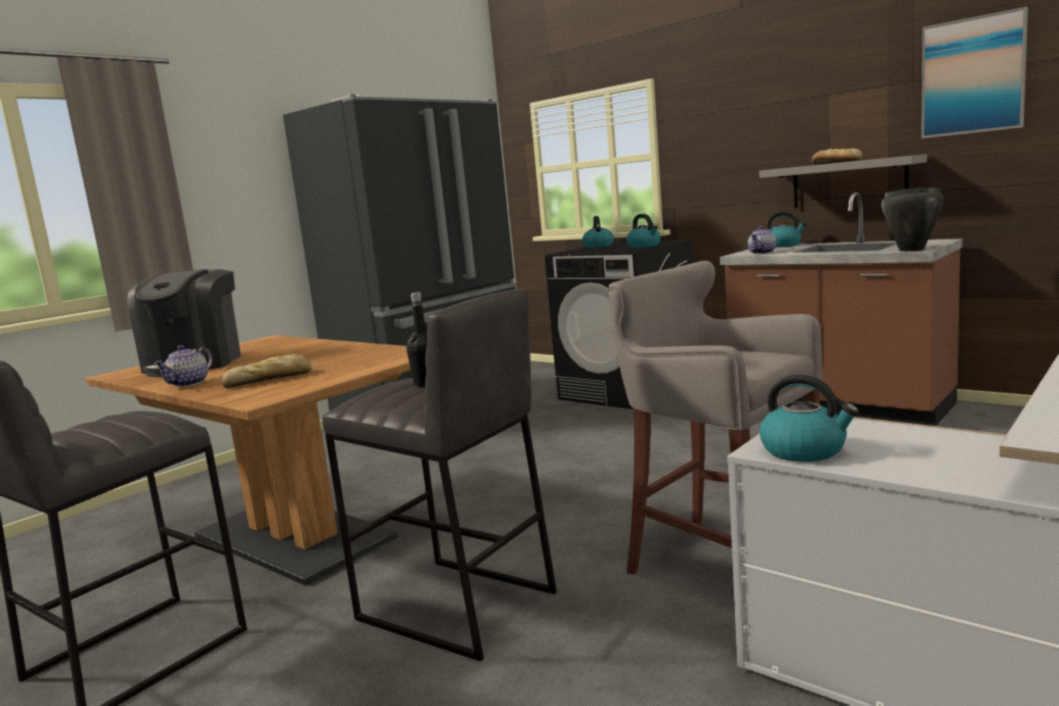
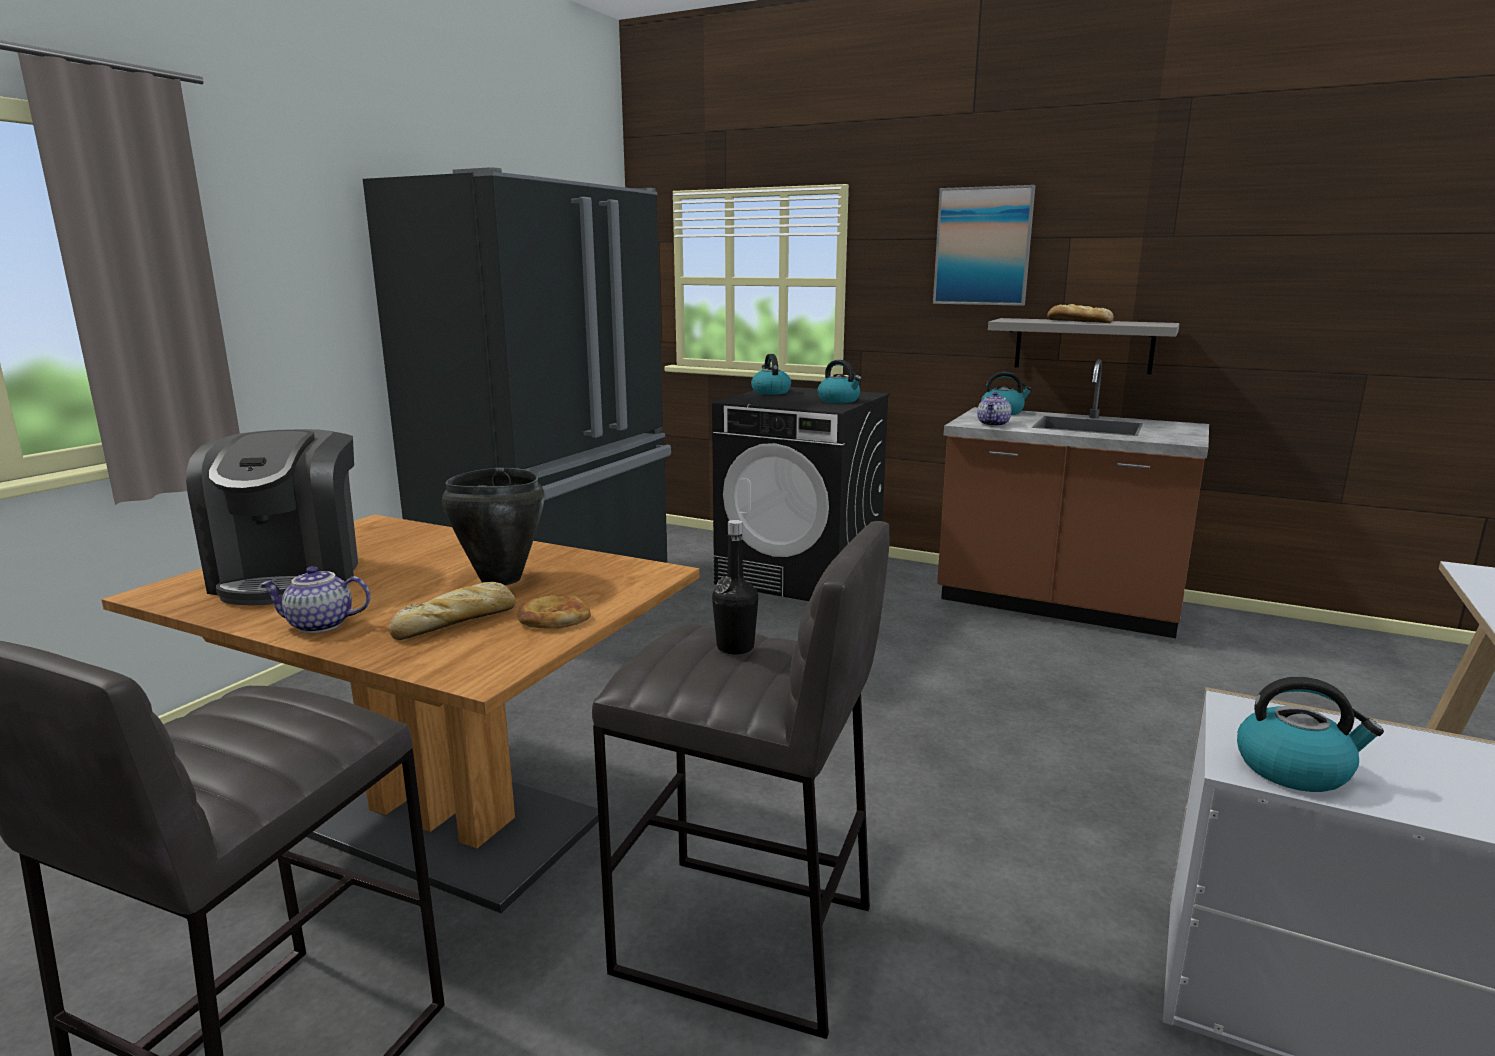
camera: 15 degrees left, 5 degrees up
teapot [154,345,213,387] -> teapot turned 75 degrees clockwise [259,566,370,633]
grey stool [608,261,823,574] -> none
black cooking pot [881,188,944,251] -> black cooking pot moved to [442,467,545,585]
picture [921,7,1028,139] -> picture moved to [933,185,1036,306]
none -> bread [518,594,591,629]

